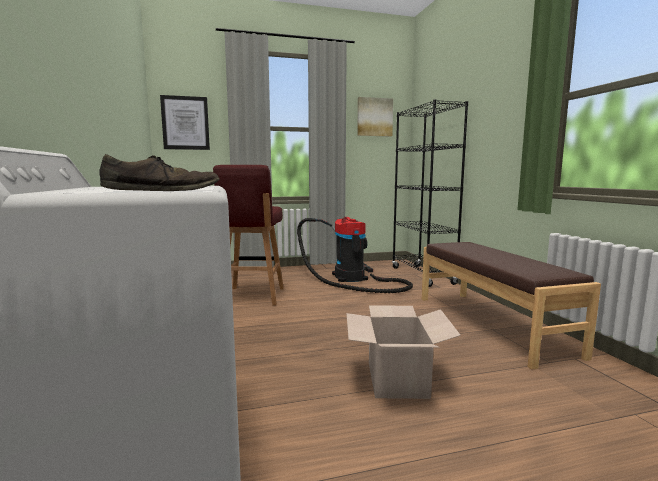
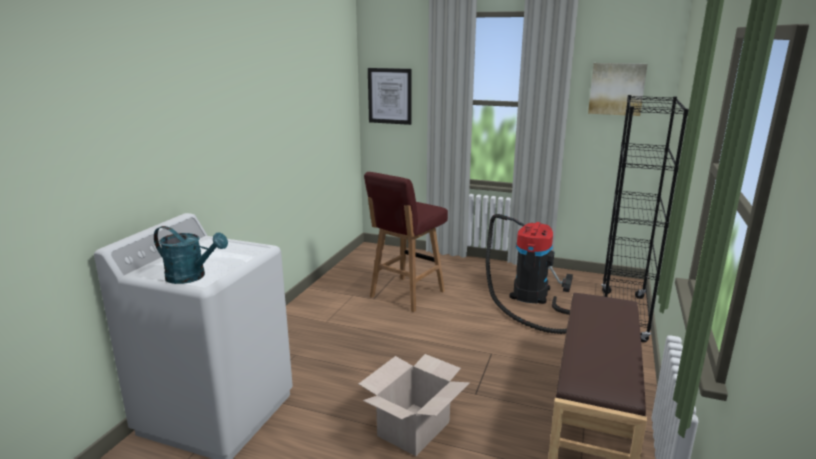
camera: 35 degrees right, 10 degrees up
brown shoe [99,154,220,191] -> turquoise watering can [154,226,228,284]

